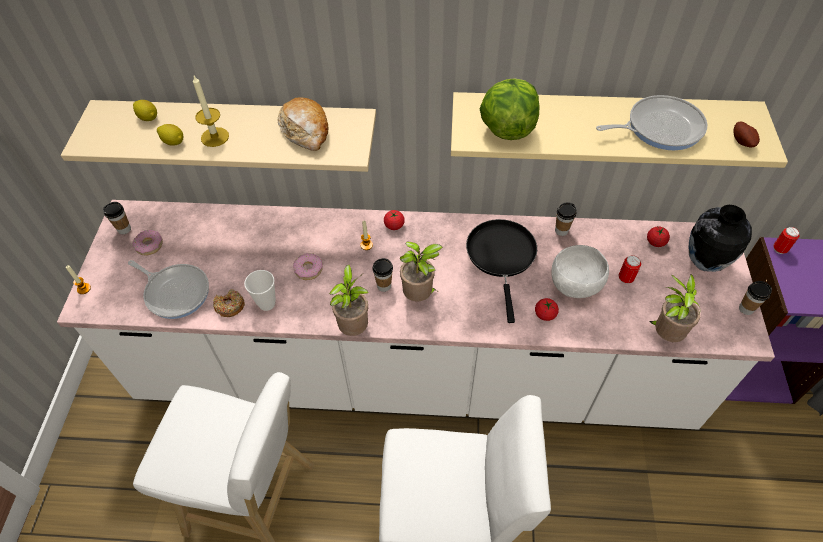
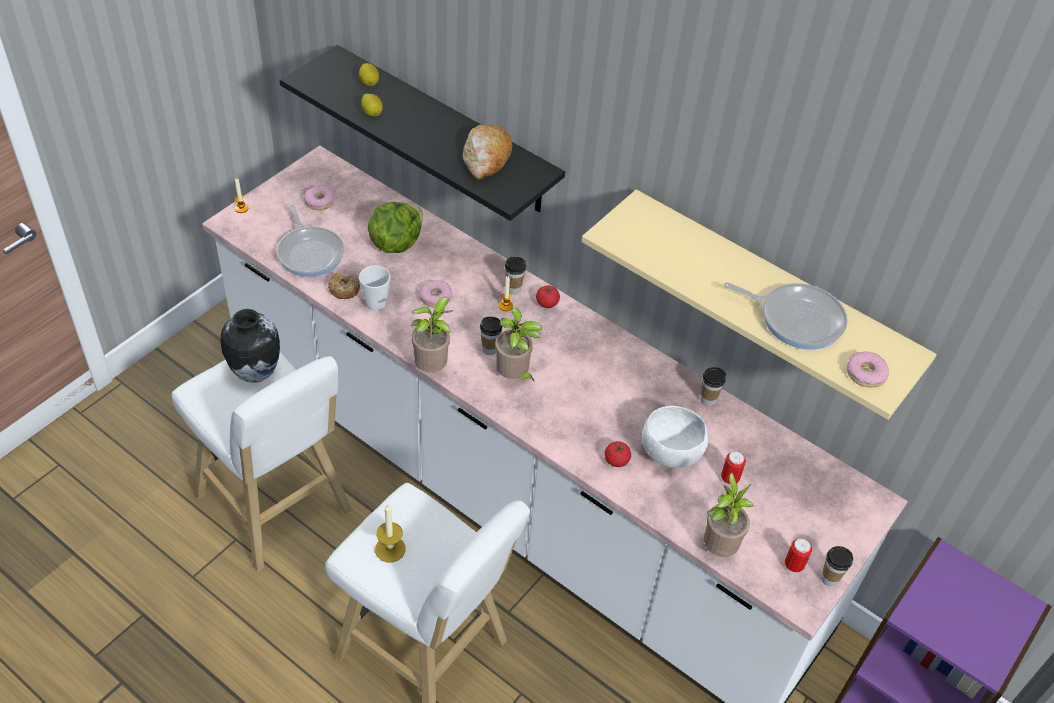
camera: 30 degrees right, 5 degrees down
beige shelf [61,100,376,172] -> black shelf [279,45,565,221]
cup [103,202,131,234] -> cup moved to [505,257,526,294]
candle [193,76,229,147] -> candle moved to [375,504,406,562]
black frying pan [466,219,537,323] -> none
lettuce [480,78,539,140] -> lettuce moved to [368,202,423,253]
tomato [647,226,670,247] -> none
vase [689,205,752,272] -> vase moved to [221,309,280,383]
potato [733,122,760,147] -> donut [847,351,889,387]
can [773,227,800,254] -> can moved to [785,538,812,572]

